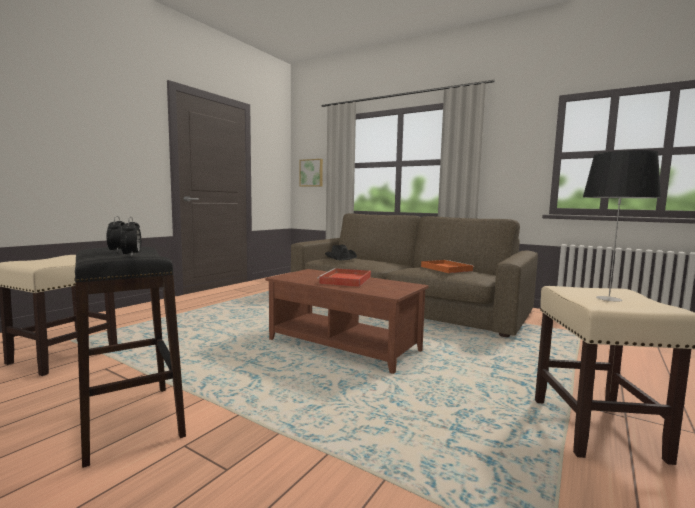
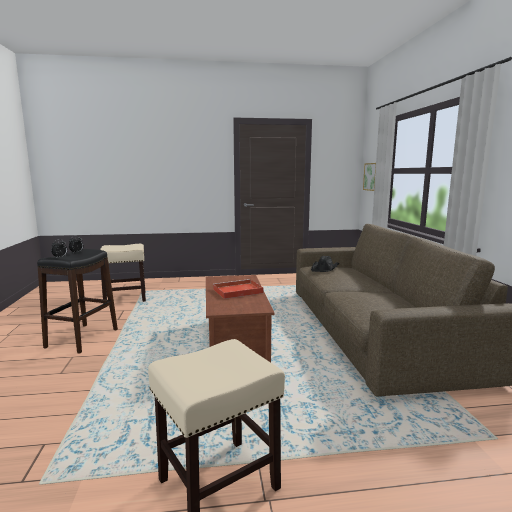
camera: 50 degrees right, 5 degrees up
orange tray [421,260,474,273] -> none
table lamp [583,150,661,302] -> none

